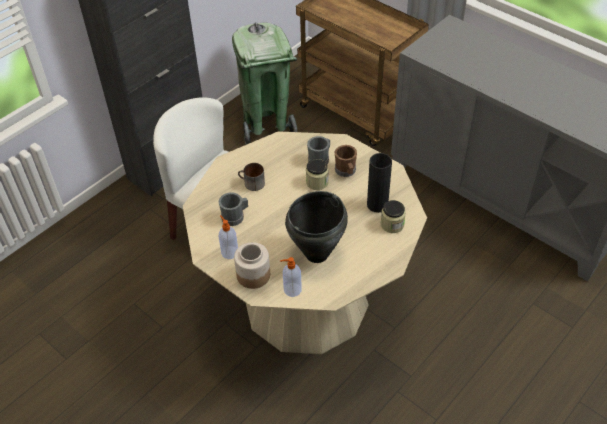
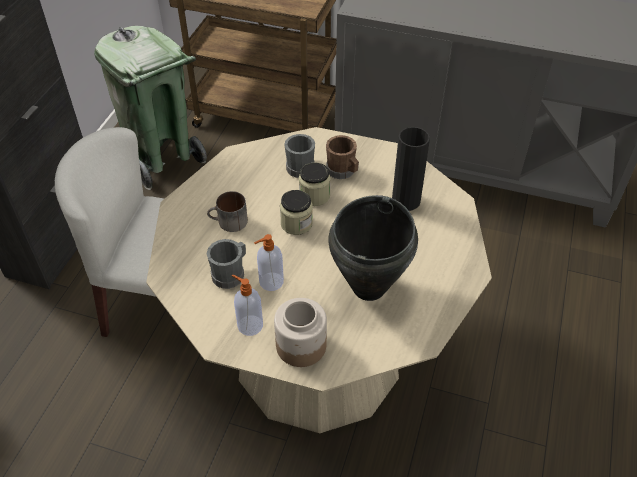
camera: 25 degrees left, 0 degrees up
soap dispenser [280,257,302,297] -> soap dispenser moved to [254,234,284,291]
jar [381,200,406,233] -> jar moved to [280,190,313,235]

